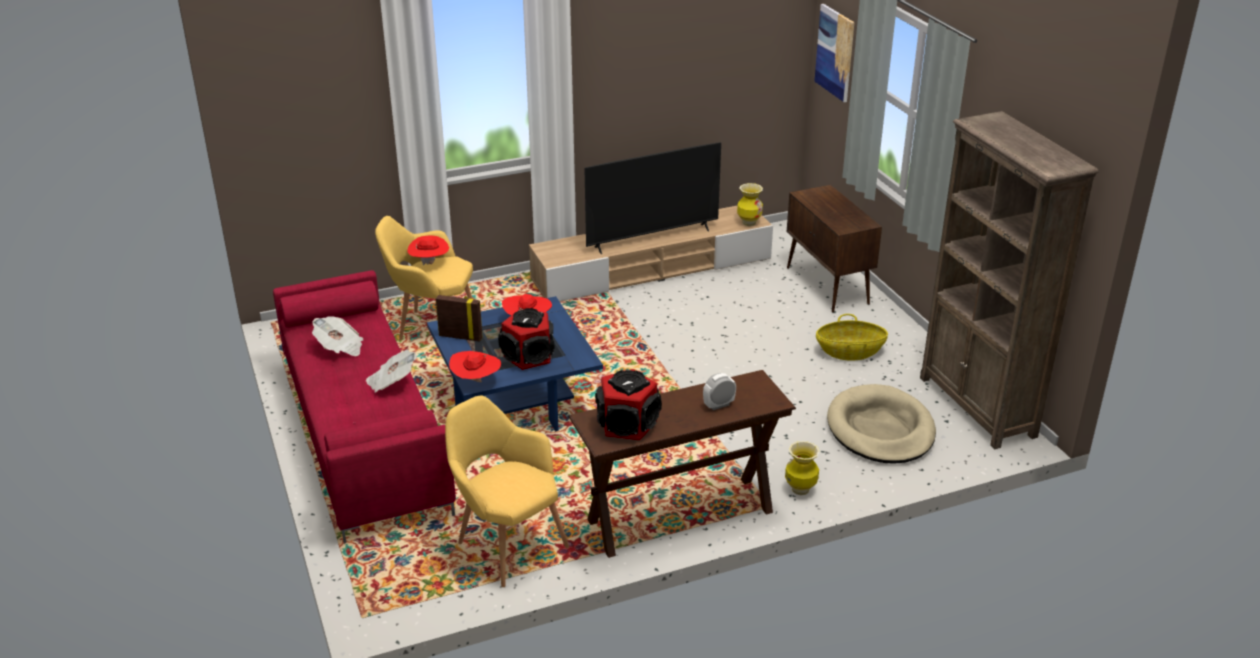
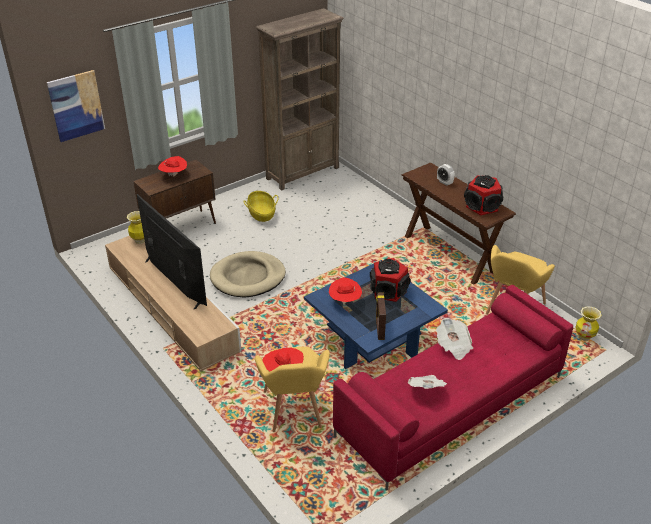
camera: 105 degrees left, 5 degrees up
red hat [449,351,501,382] -> red hat moved to [158,156,187,177]
vase [785,441,820,495] -> vase moved to [575,307,601,341]
beige dog bed [827,384,936,464] -> beige dog bed moved to [210,251,286,298]

